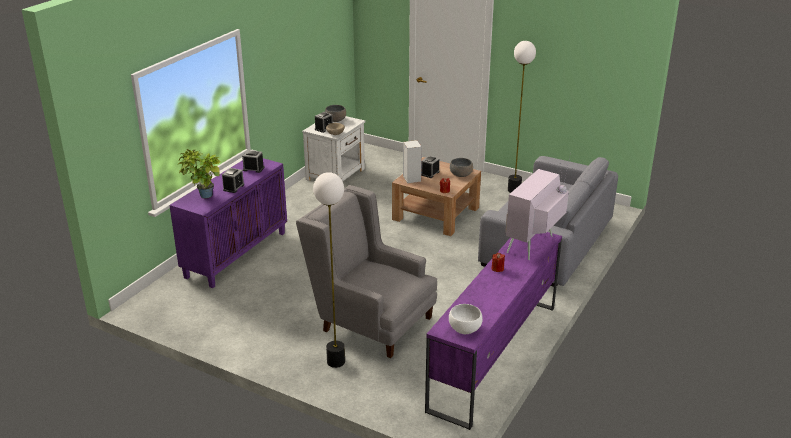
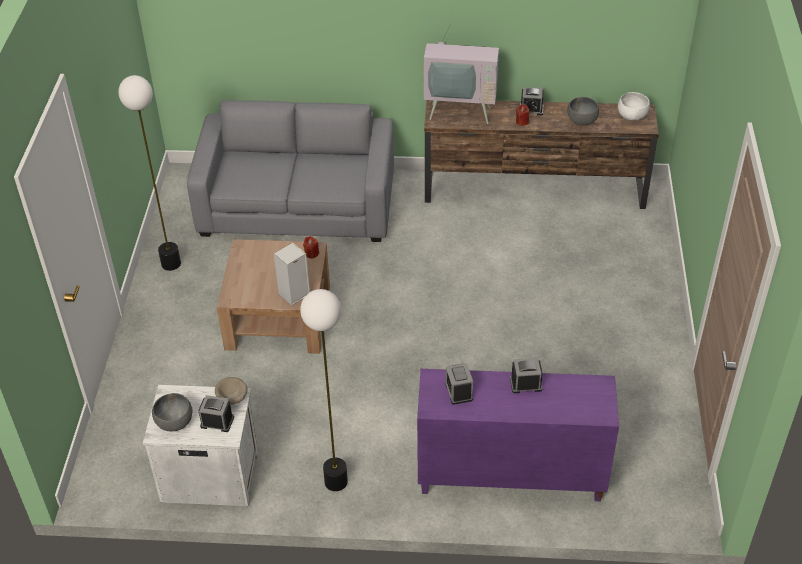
camera: 115 degrees left, 15 degrees up
potted plant [178,149,221,198] -> none
grey armchair [296,185,437,358] -> none
floor lamp [313,172,345,368] -> floor lamp moved to [300,289,348,491]
alarm clock [421,156,440,178] -> alarm clock moved to [520,87,544,115]
purple tv stand [425,232,562,430] -> brown tv stand [424,100,659,209]
grey bowl [450,158,473,177] -> grey bowl moved to [567,97,599,125]

